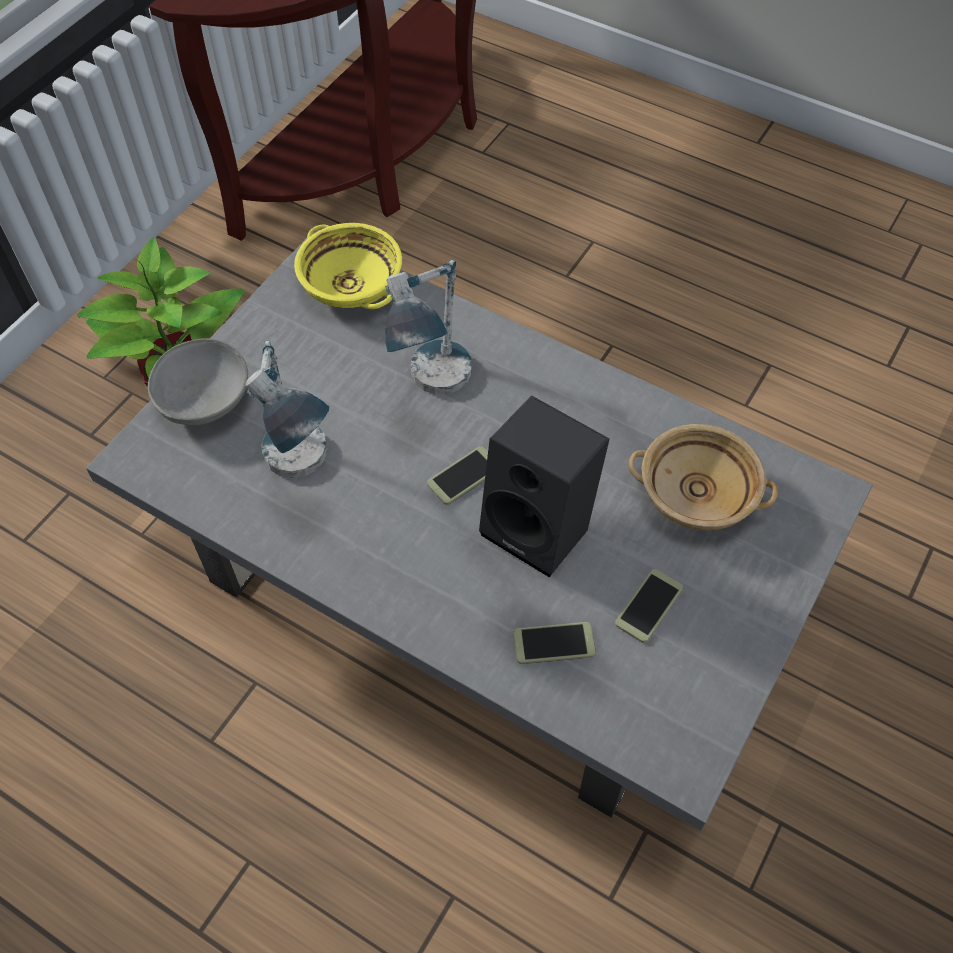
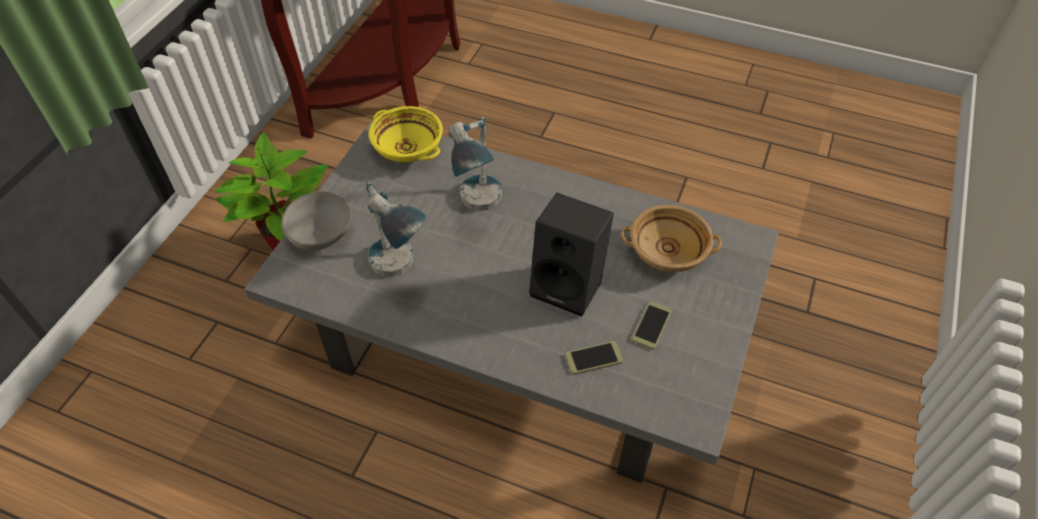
camera: 10 degrees left, 5 degrees down
phone [427,446,488,505] -> none

